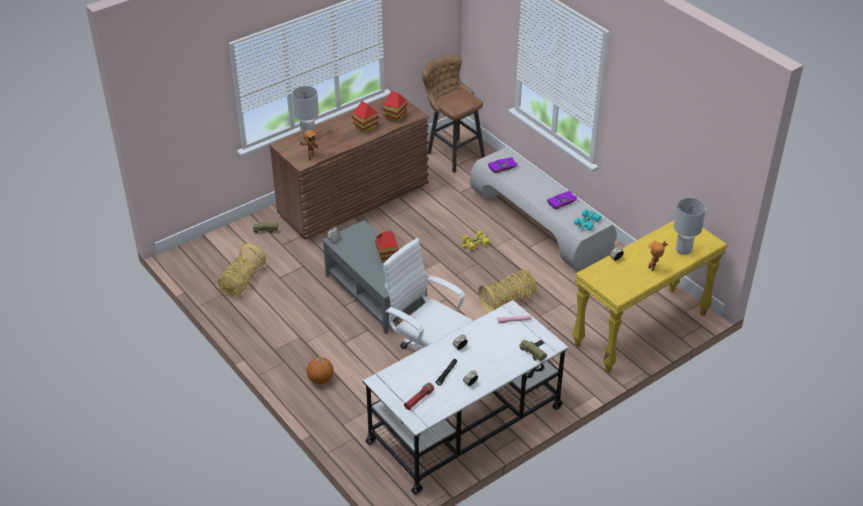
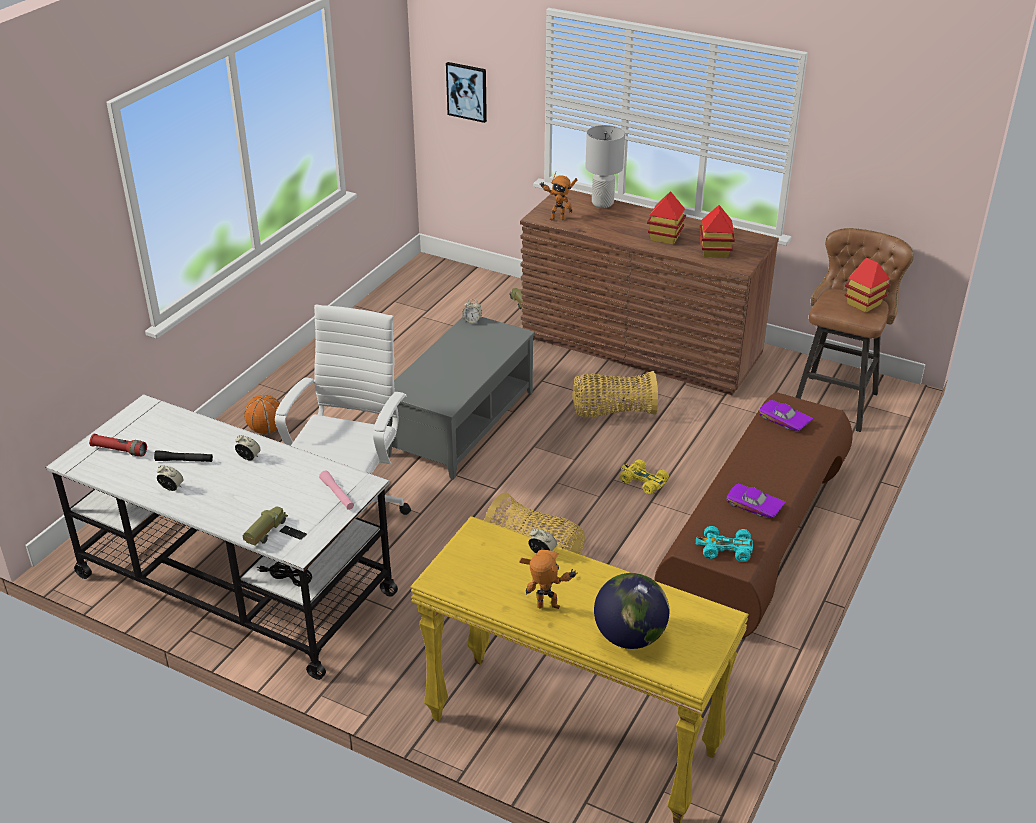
camera: 65 degrees right, 5 degrees down
basket [218,244,266,296] -> basket moved to [572,371,658,417]
toy house [375,231,399,262] -> toy house moved to [845,258,890,313]
grey bench [470,147,616,272] -> brown bench [654,392,853,639]
grey table lamp [674,198,706,255] -> globe [594,573,669,649]
none -> picture [446,62,487,123]

